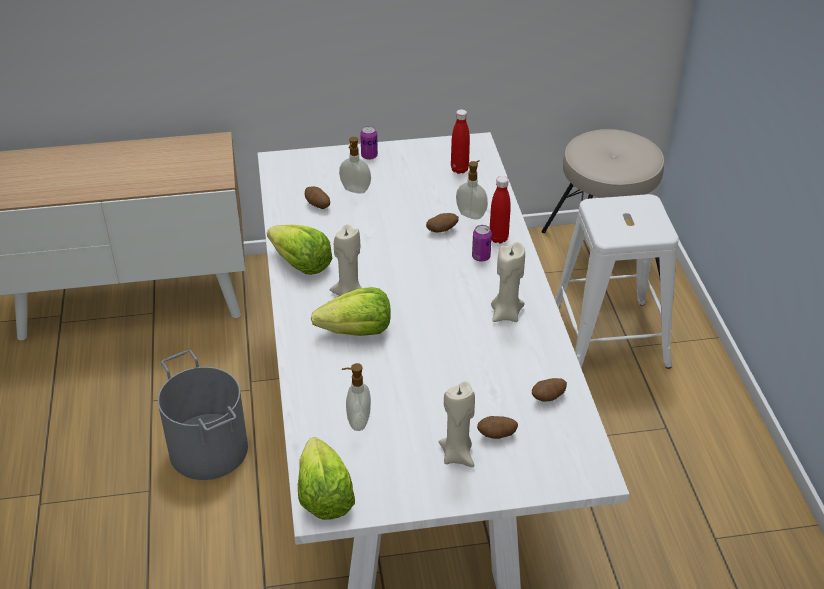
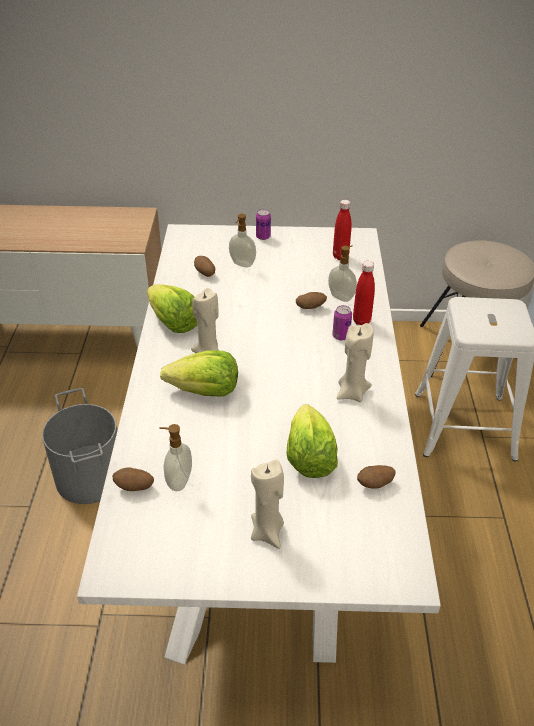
camera: 10 degrees right, 0 degrees up
lettuce [298,437,355,520] -> lettuce moved to [287,404,338,478]
potato [477,416,518,439] -> potato moved to [112,468,154,491]

